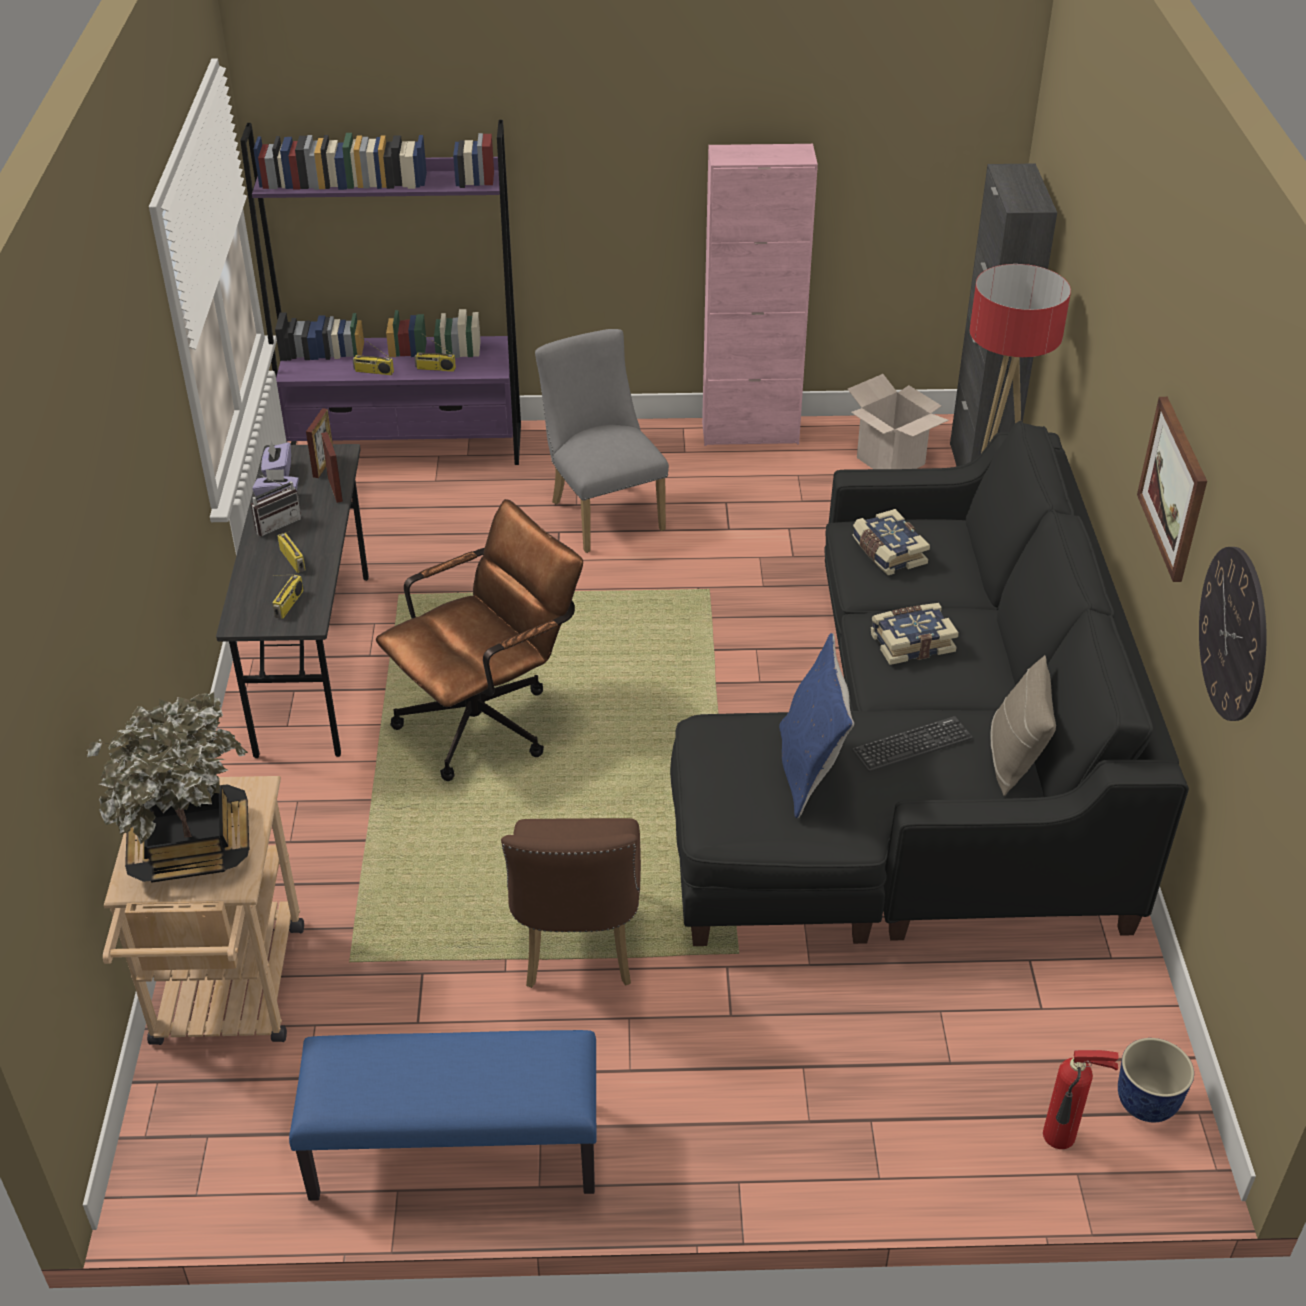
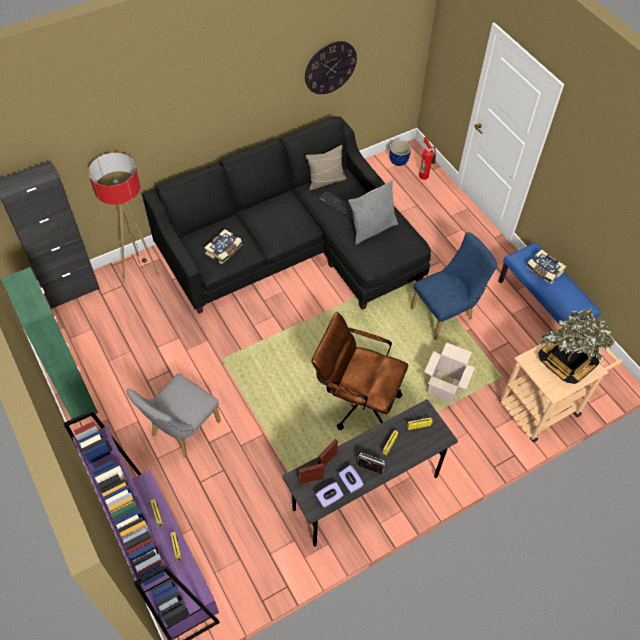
camera: 120 degrees left, 15 degrees up
brown chair [501,818,641,988] -> blue chair [411,232,497,340]
pink cabinet [702,144,818,446] -> green cabinet [1,267,98,424]
blue pillow [779,633,854,818] -> grey pillow [348,180,398,245]
cardboard box [848,374,949,469] -> cardboard box moved to [424,342,475,403]
book [871,603,959,665] -> book moved to [526,249,566,284]
picture [1137,397,1207,582] -> none

